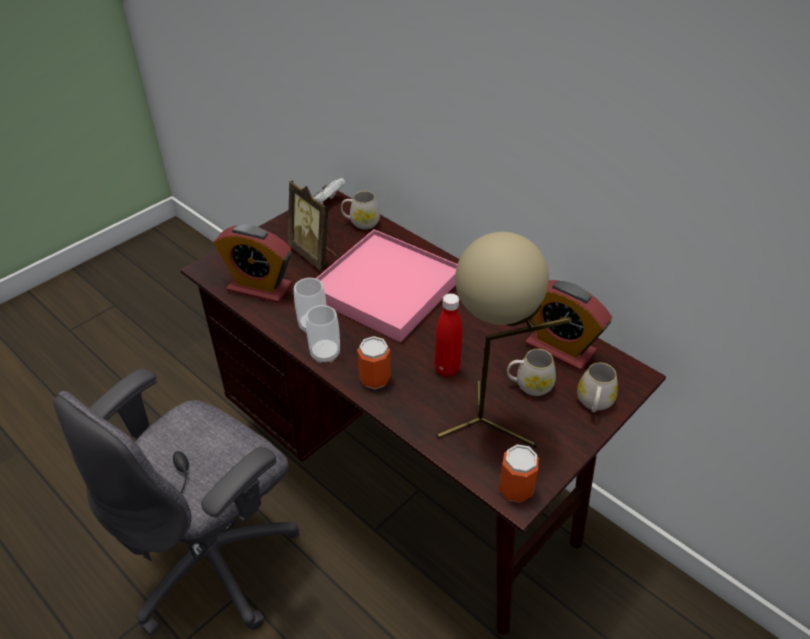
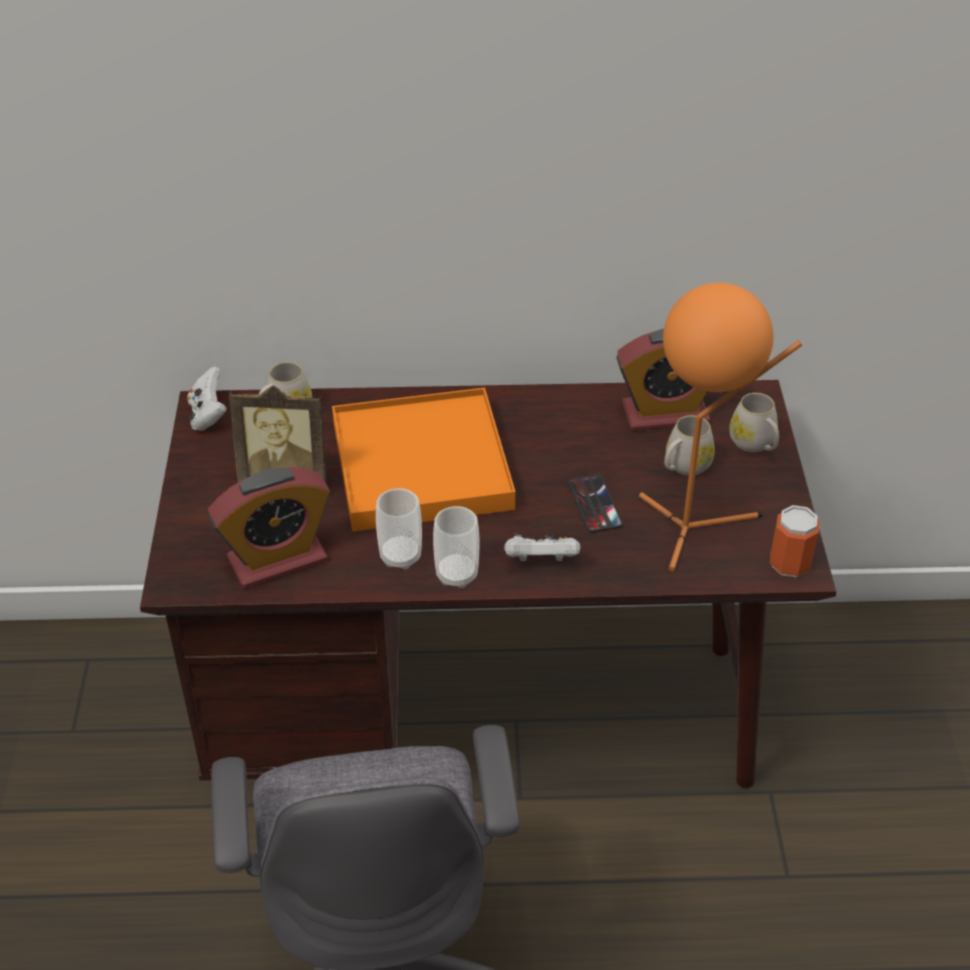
camera: 45 degrees left, 0 degrees up
pink tray [316,229,457,342] -> orange tray [332,388,515,531]
can [357,336,391,389] -> white game controller [504,532,580,561]
red bottle [434,293,463,377] -> phone [568,474,623,533]
beige table lamp [436,232,572,448] -> orange table lamp [639,283,802,571]

